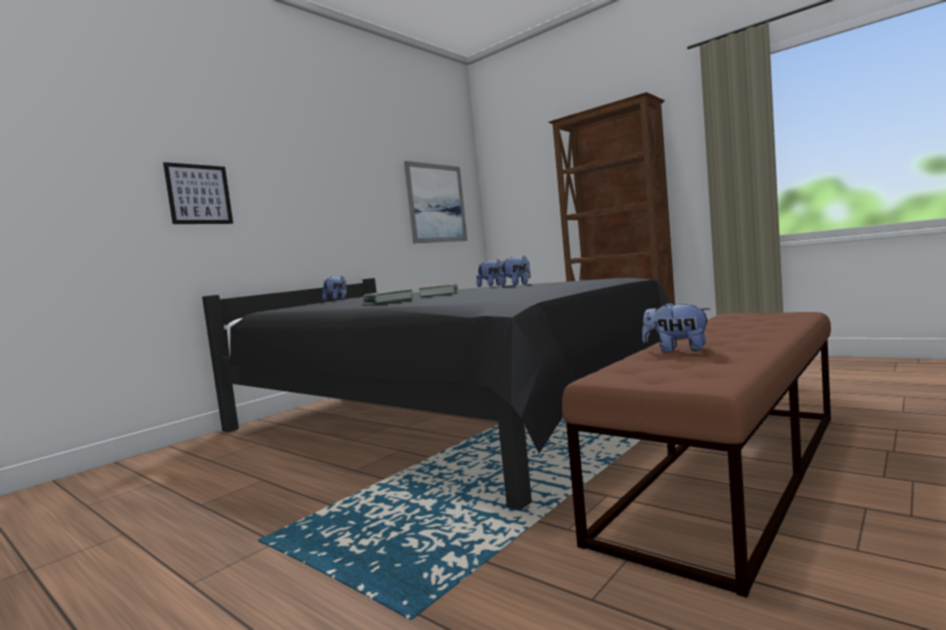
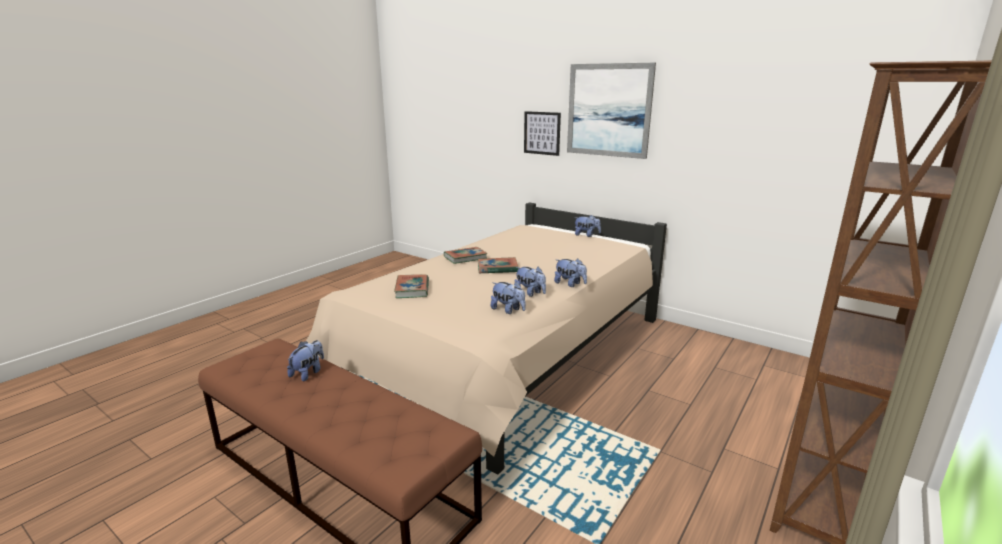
camera: 85 degrees right, 15 degrees up
black bed [202,278,670,510] -> beige bed [306,203,667,474]
picture [404,161,467,244] -> picture moved to [567,63,656,159]
none -> book [394,274,429,298]
none -> plush toy [491,282,526,314]

